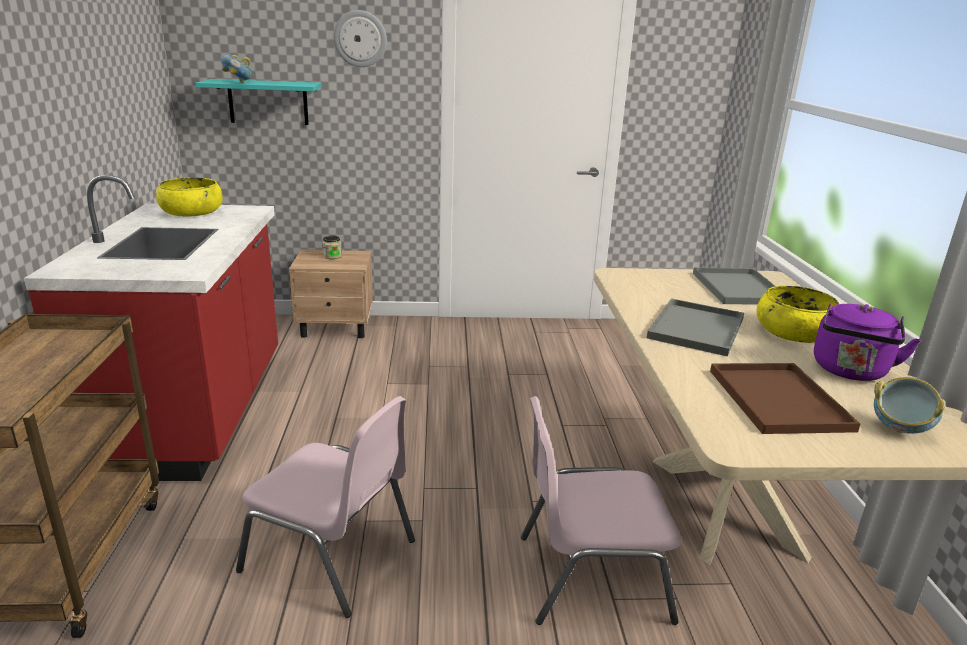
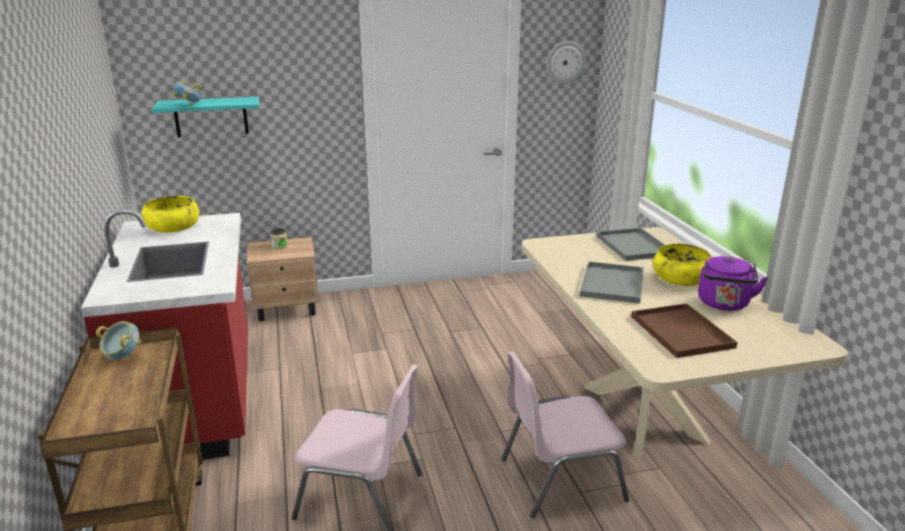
camera: 10 degrees left, 0 degrees up
wall clock [333,10,387,67] -> wall clock moved to [546,41,586,84]
bowl [874,377,946,434] -> bowl moved to [96,321,142,360]

